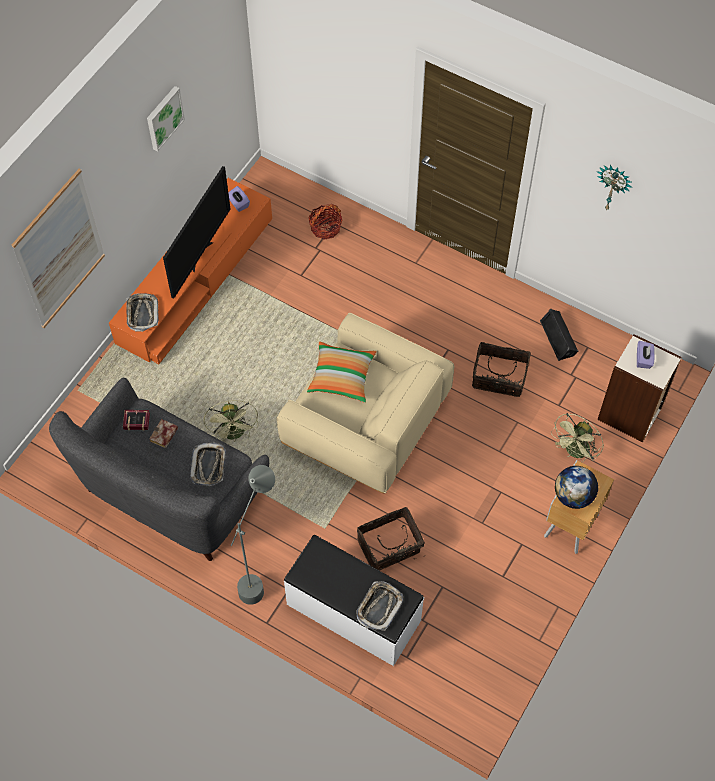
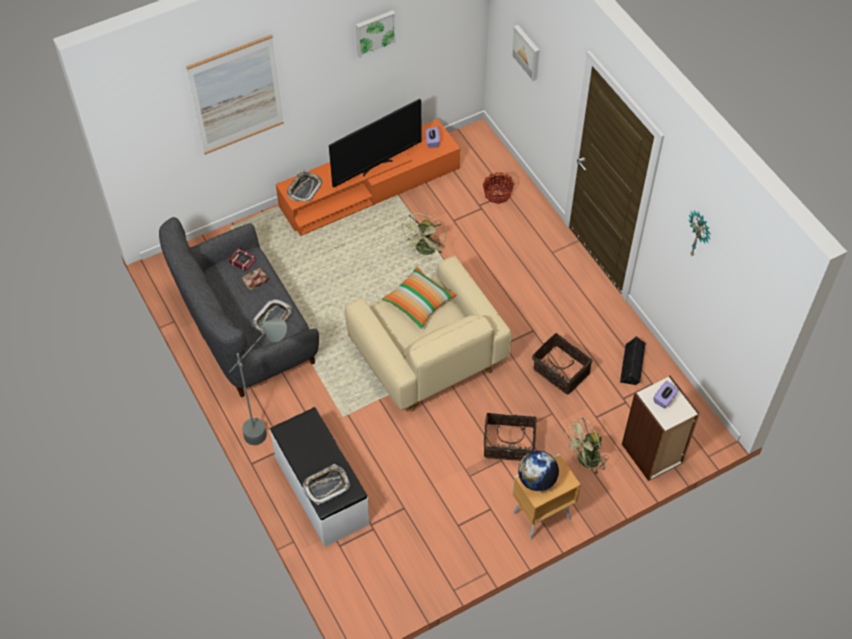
camera: 30 degrees right, 5 degrees down
green fan [204,400,258,442] -> green fan moved to [401,213,446,255]
basket [357,507,425,570] -> basket moved to [484,413,536,461]
none -> picture [511,25,540,81]

